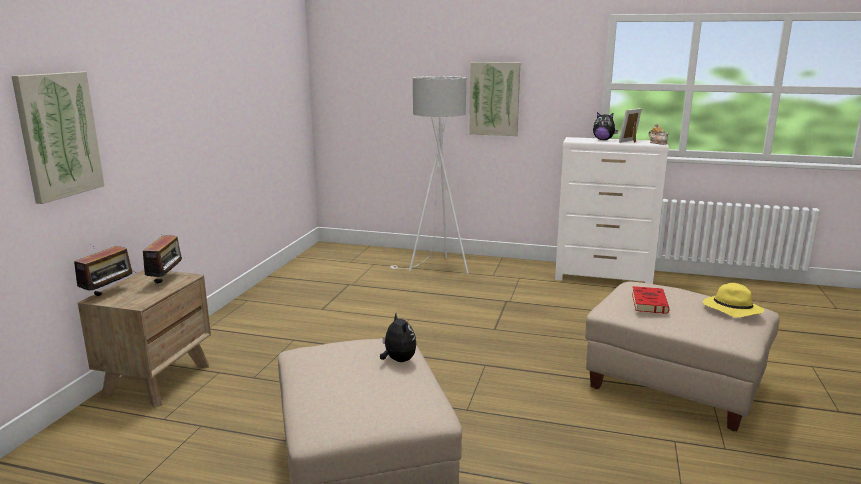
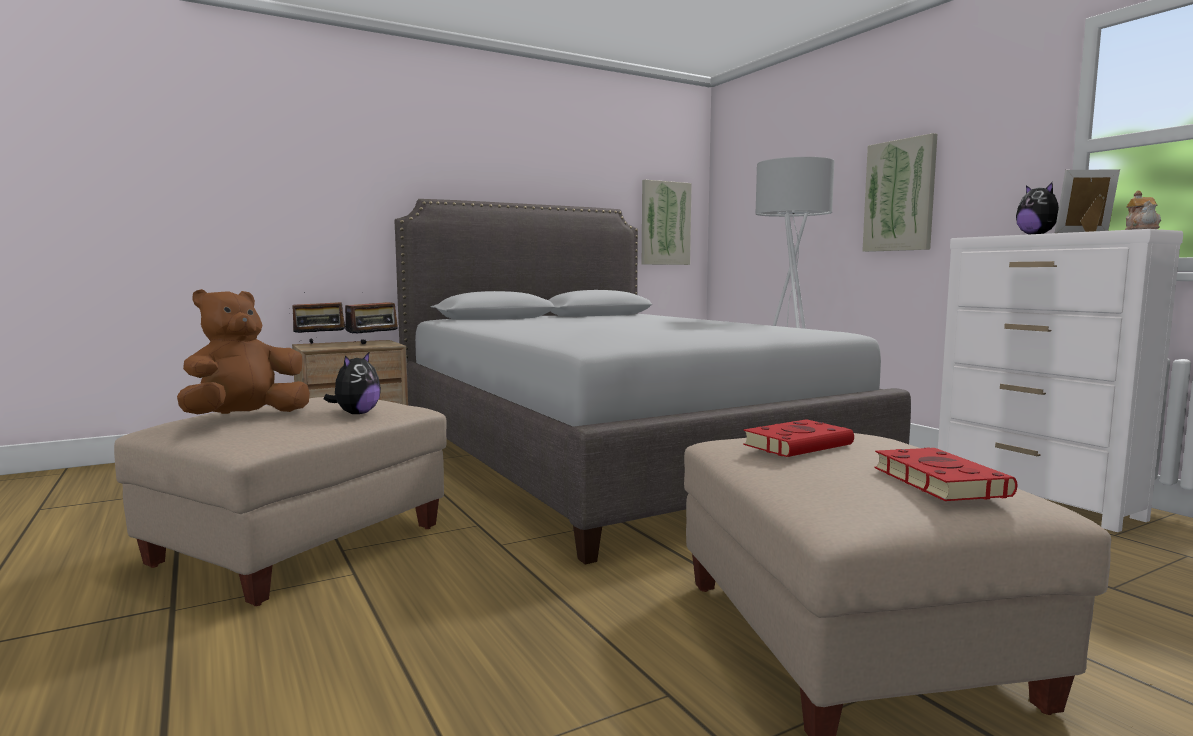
camera: 45 degrees right, 10 degrees down
picture [11,72,105,204] -> picture moved to [642,180,692,265]
yellow hat [703,283,764,318] -> red book [874,448,1017,501]
none -> brown plush toy [177,289,310,414]
none -> grey bed [395,199,911,564]

